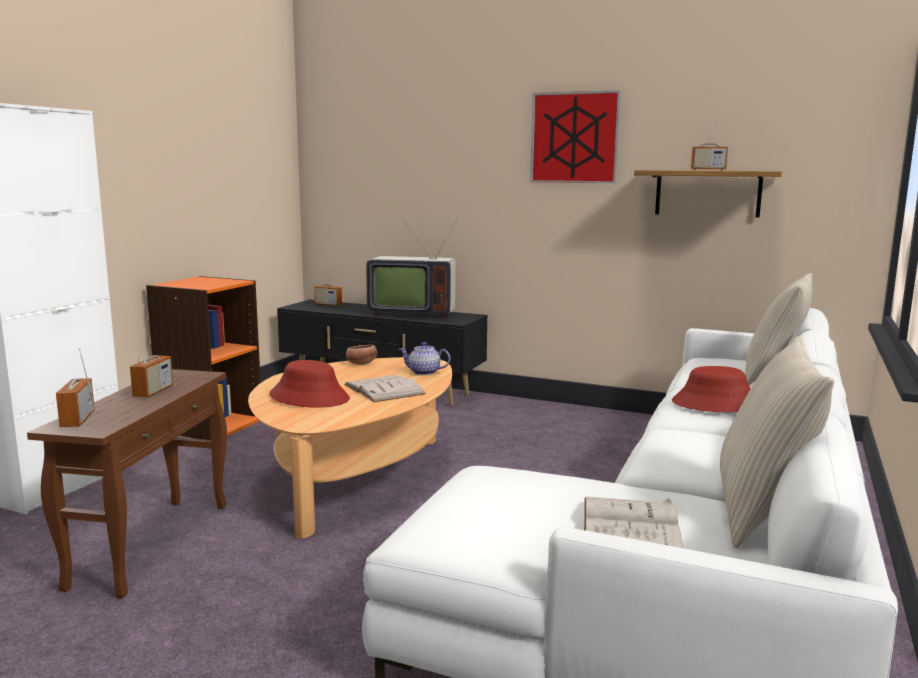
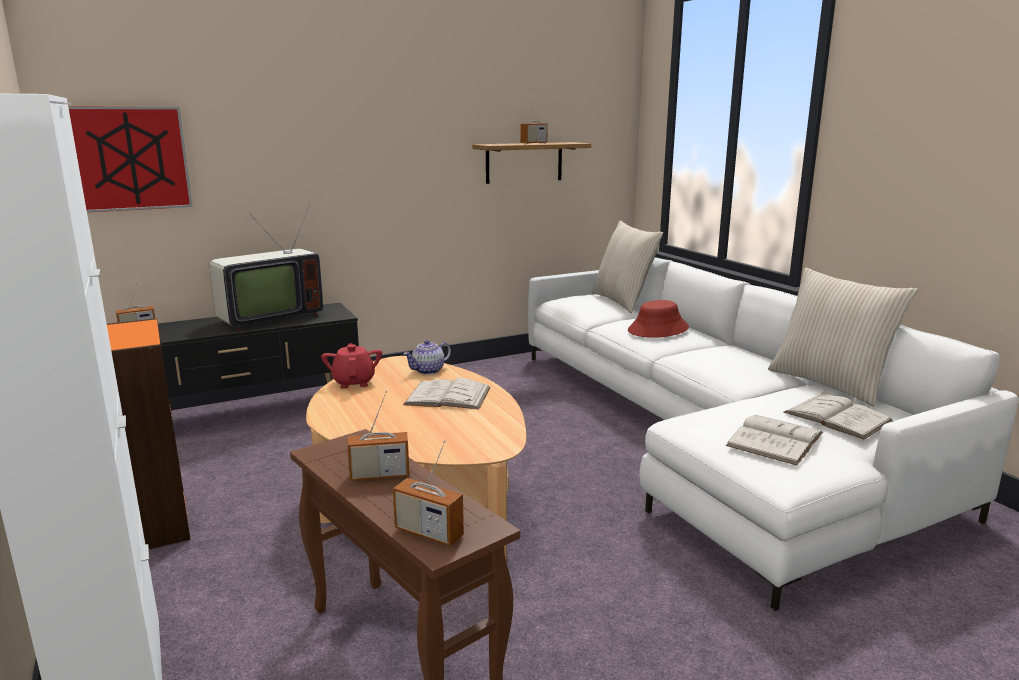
camera: 50 degrees left, 5 degrees up
radio [130,324,173,398] -> radio turned 120 degrees clockwise [347,391,410,481]
red hat [269,360,350,408] -> none
bowl [346,345,378,365] -> red teapot [321,343,382,389]
picture [530,90,621,183] -> picture moved to [68,107,193,213]
none -> white book [726,415,823,465]

